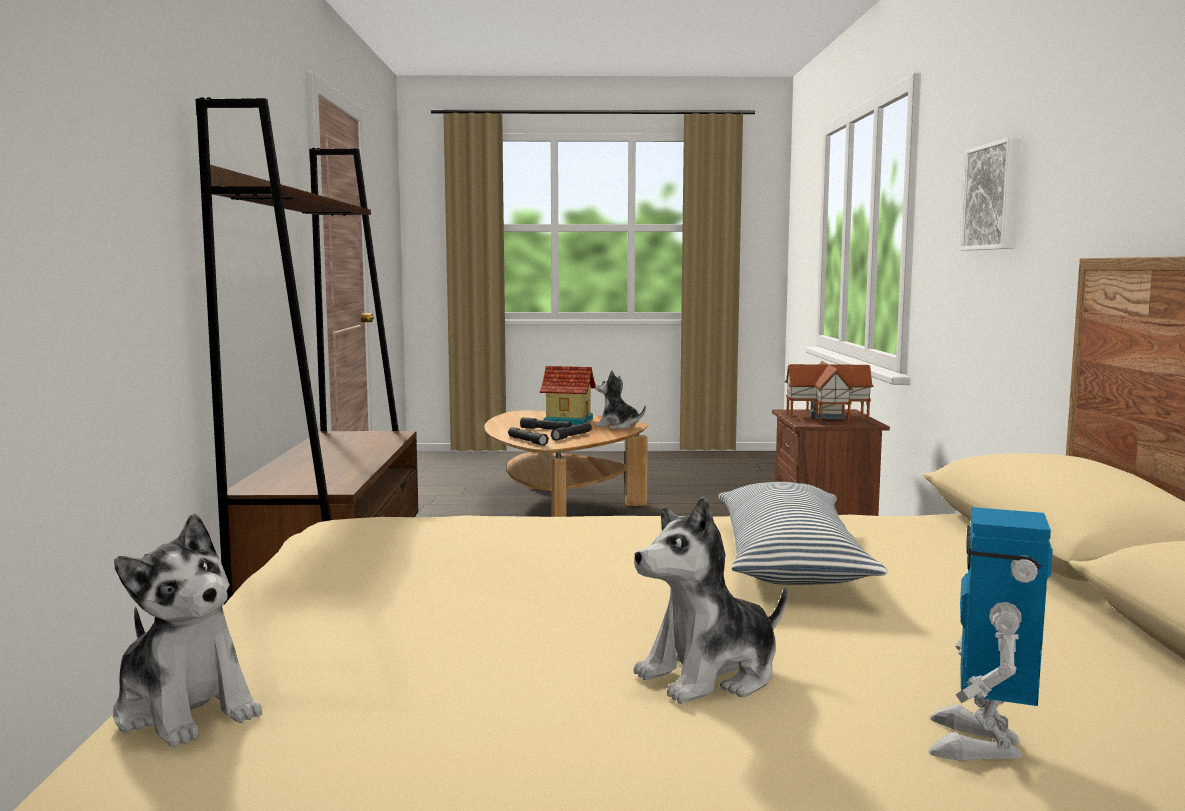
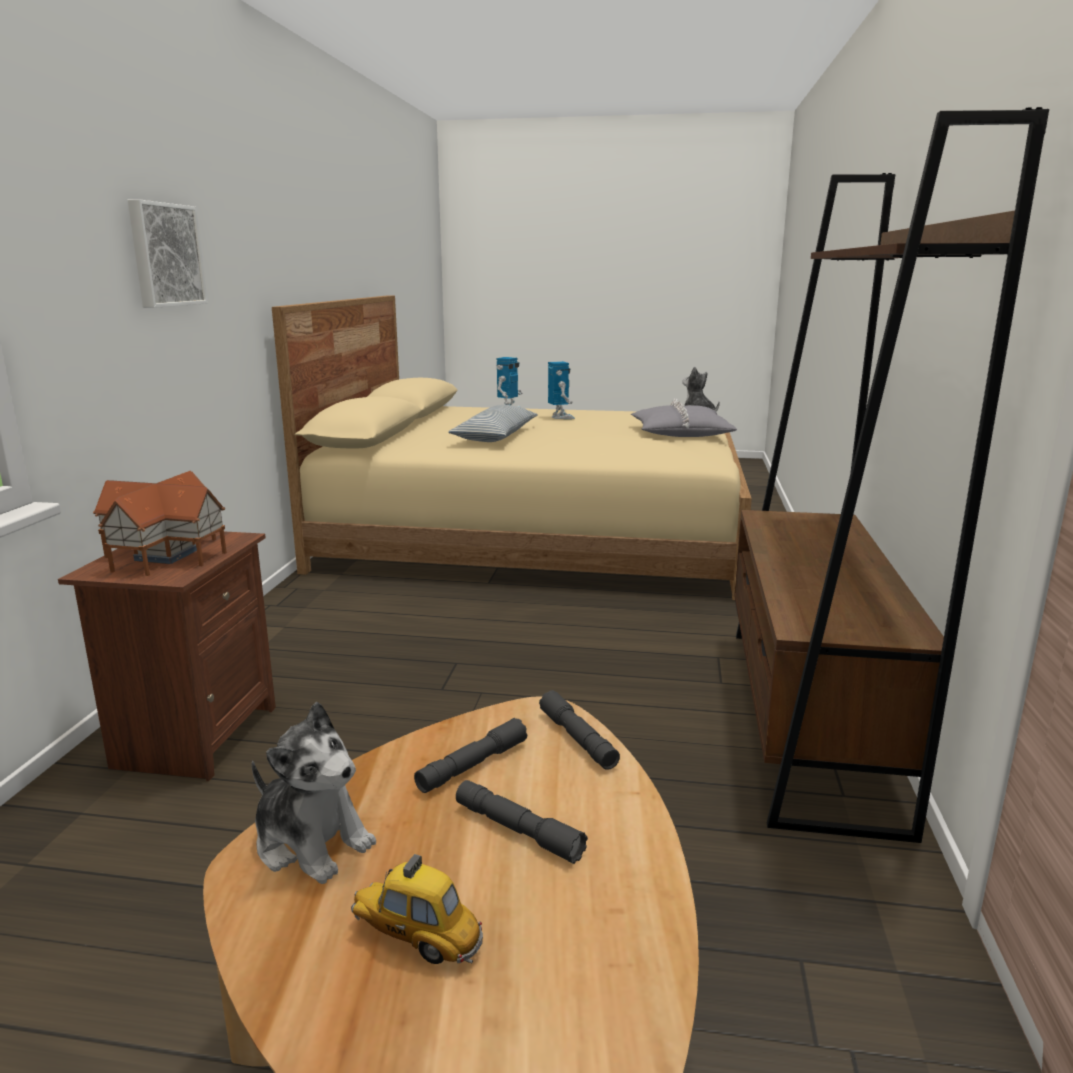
camera: 170 degrees left, 10 degrees up
toy house [540,366,596,425] -> toy car [351,854,483,964]
plush toy [633,496,787,704] -> toy robot [548,361,575,419]
none -> grey pillow [631,399,737,437]

